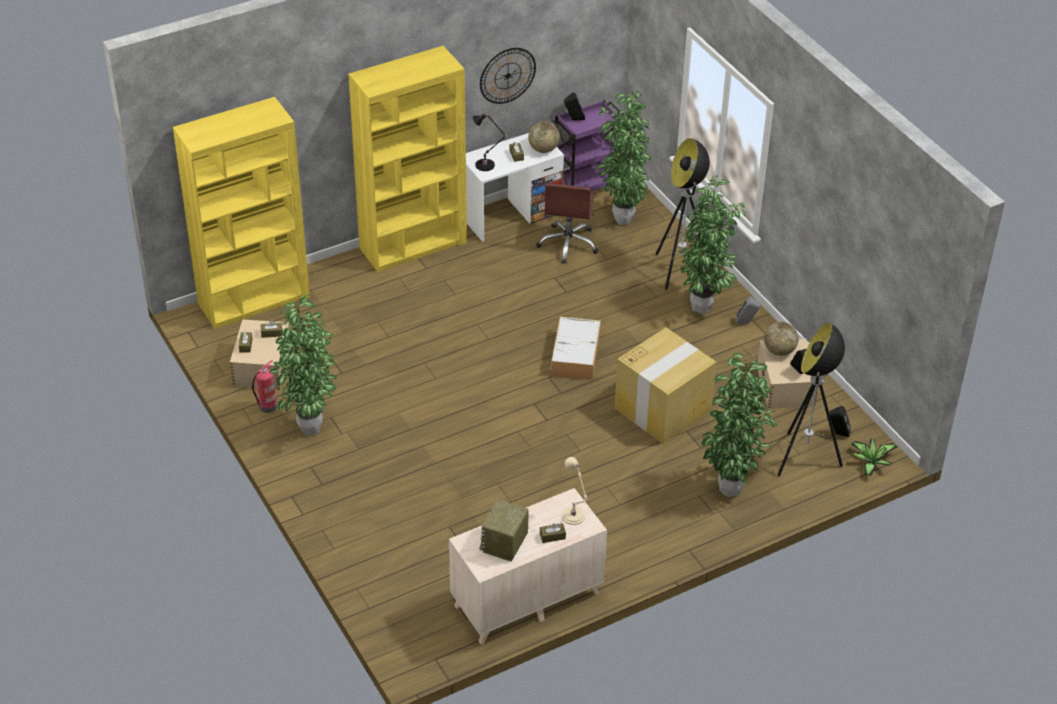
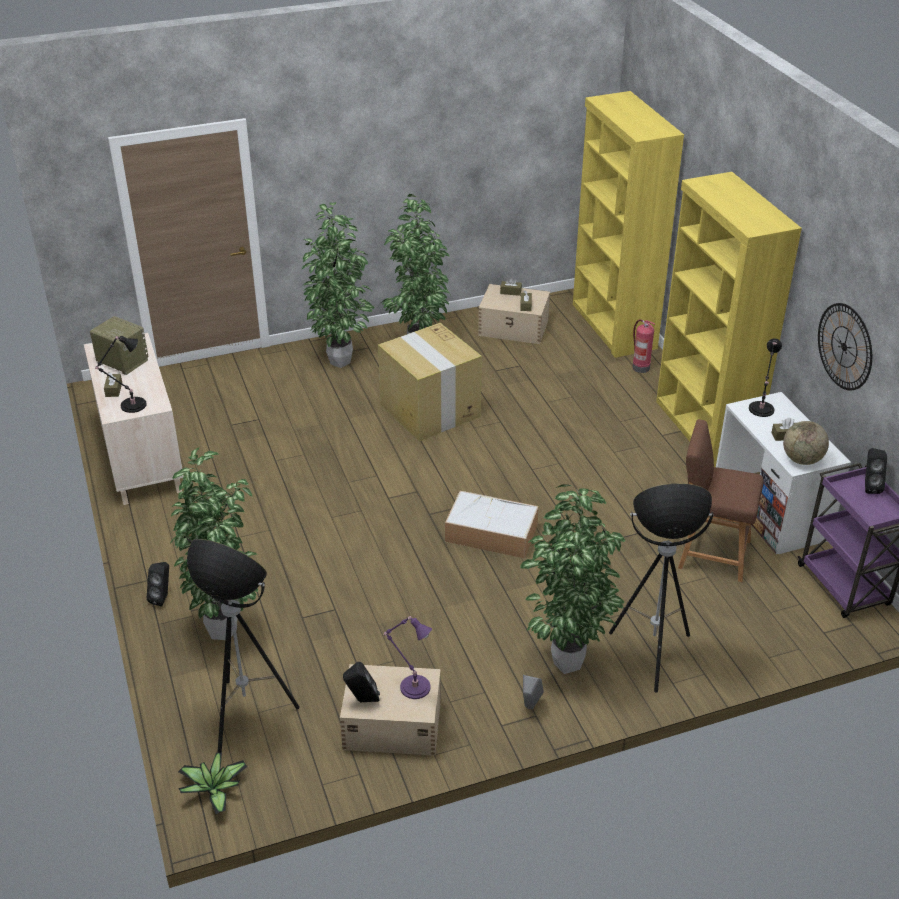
camera: 100 degrees right, 5 degrees down
fire extinguisher [252,360,277,413] -> fire extinguisher moved to [632,319,655,373]
brown office chair [536,183,598,264] -> brown stool [678,419,764,582]
beige table lamp [562,457,589,525] -> black table lamp [95,336,147,413]
potted plant [595,91,652,225] -> potted plant moved to [301,202,374,368]
cardboard box [615,327,716,444] -> cardboard box moved to [378,323,482,441]
globe [764,322,799,356] -> purple table lamp [383,616,432,699]
black speaker [829,406,851,437] -> black speaker moved to [147,562,169,606]

